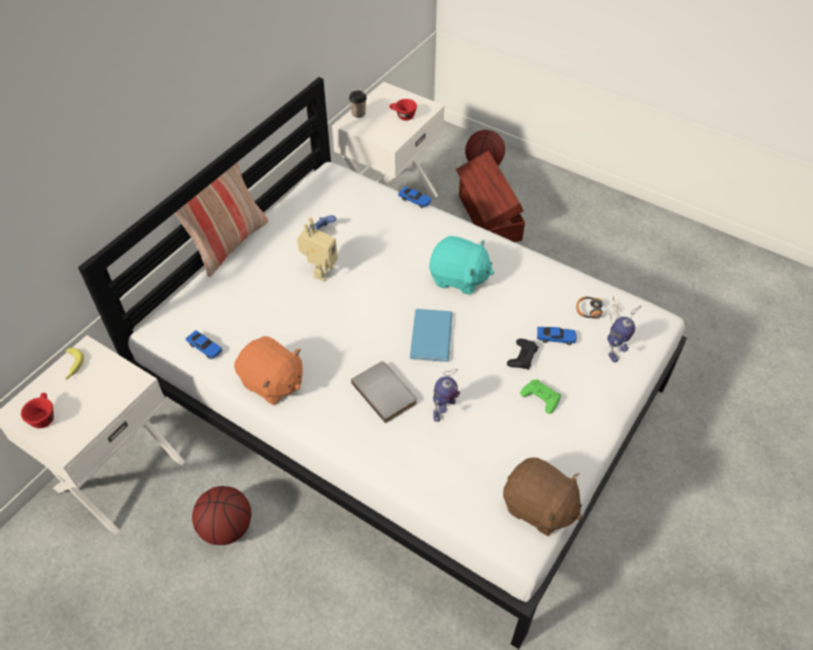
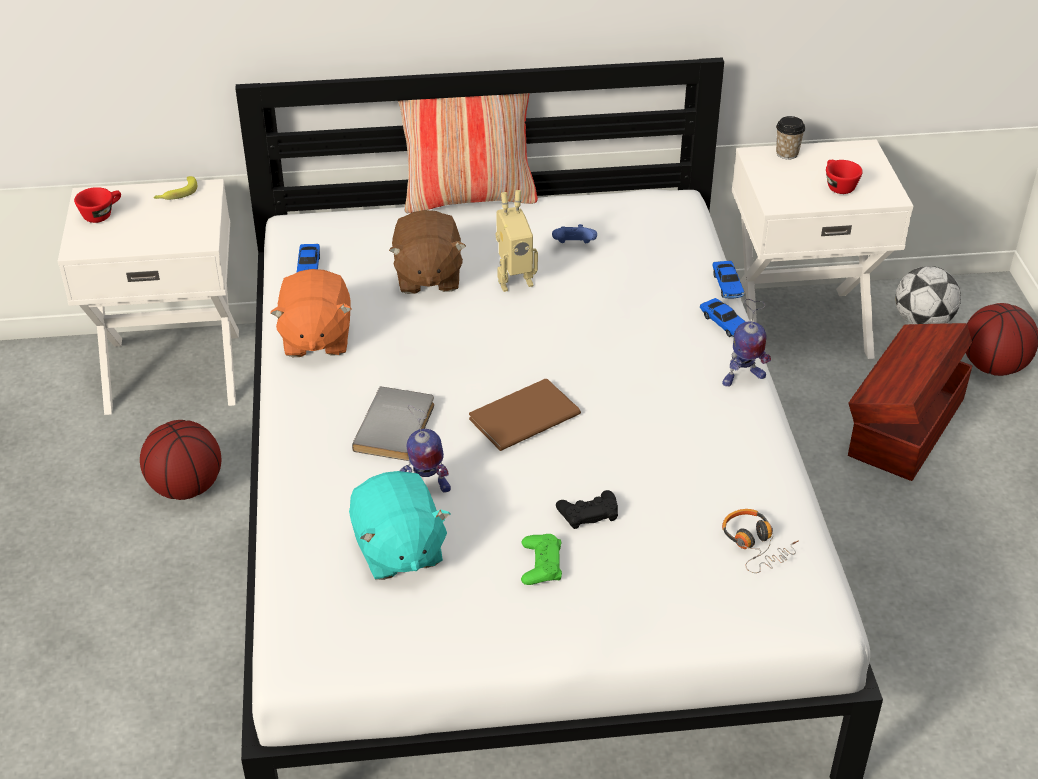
camera: 50 degrees right, 10 degrees down
blue book [410,309,453,362] -> brown book [469,379,581,451]
turquoise plush toy [429,236,494,295] -> turquoise plush toy moved to [349,471,450,580]
brown plush toy [503,457,582,536] -> brown plush toy moved to [389,210,466,294]
toy car [537,327,577,345] -> toy car moved to [700,298,746,337]
toy robot [607,306,642,362] -> toy robot moved to [722,299,771,387]
none -> football [895,266,961,324]

